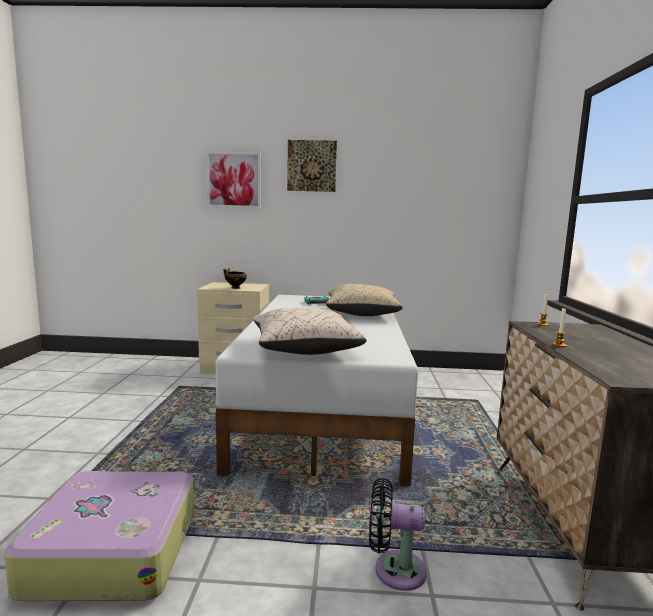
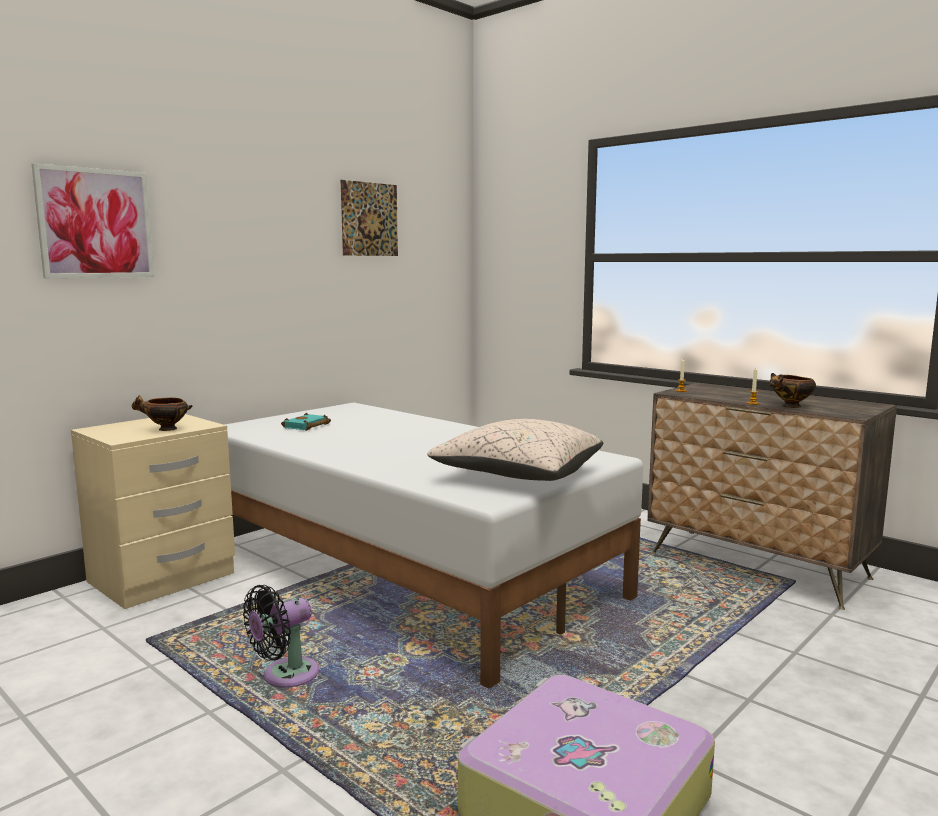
camera: 50 degrees left, 0 degrees up
picture [287,140,337,192] -> picture moved to [341,180,398,256]
beige pillow [326,284,403,316] -> none
black fan [369,478,427,591] -> black fan moved to [243,585,319,687]
none -> bowl [770,373,816,408]

